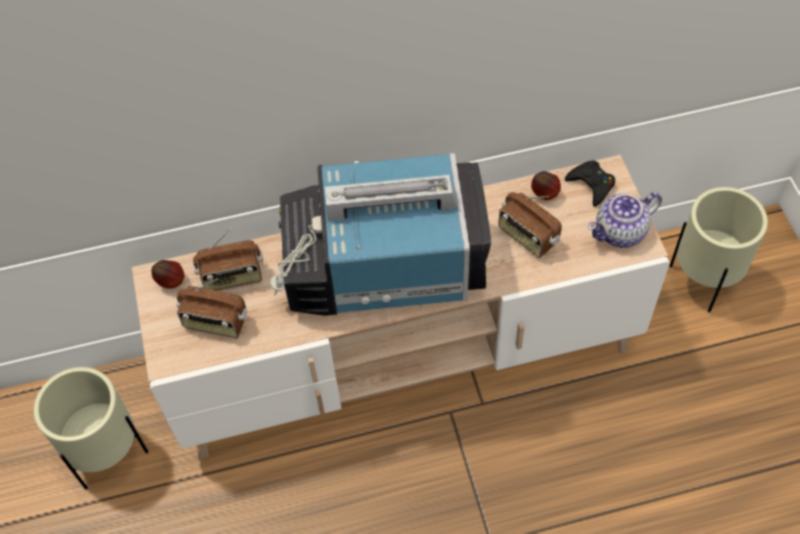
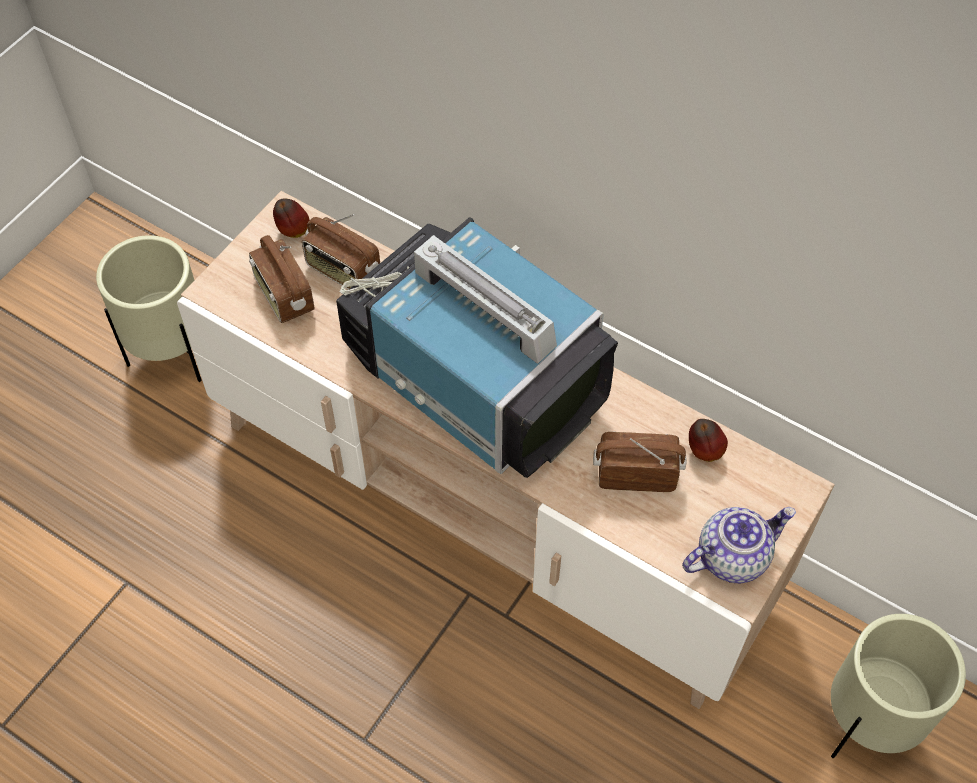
camera: 45 degrees right, 0 degrees up
radio [499,192,562,258] -> radio turned 90 degrees clockwise [593,431,686,492]
black game controller [565,160,615,207] -> none
teapot [587,192,662,248] -> teapot turned 135 degrees clockwise [682,507,796,583]

